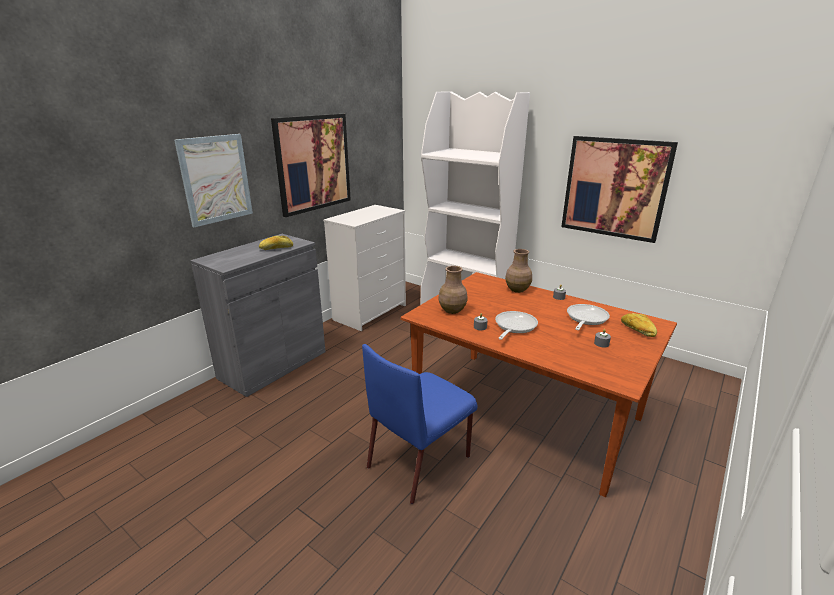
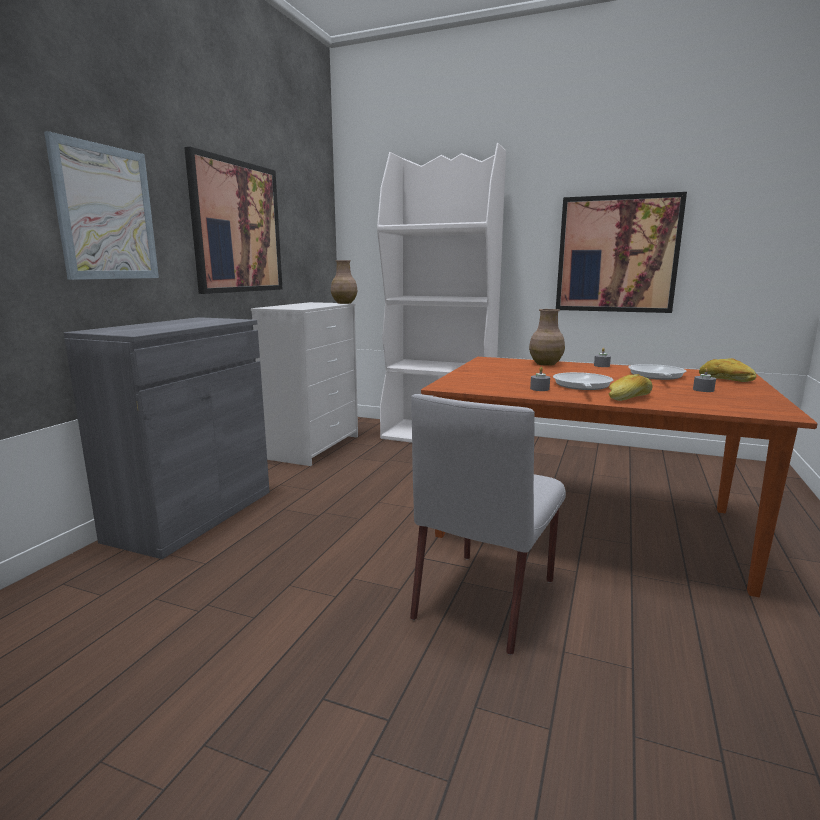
camera: 15 degrees left, 10 degrees down
bread [259,236,293,250] -> bread moved to [609,374,653,401]
blue chair [362,344,477,504] -> grey chair [410,394,566,655]
brown vase [438,266,468,314] -> brown vase moved to [331,260,357,304]

